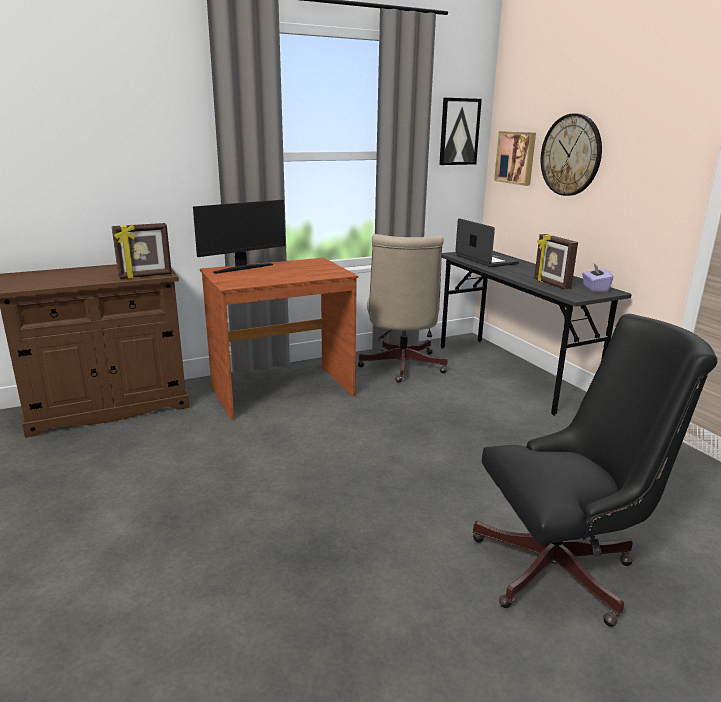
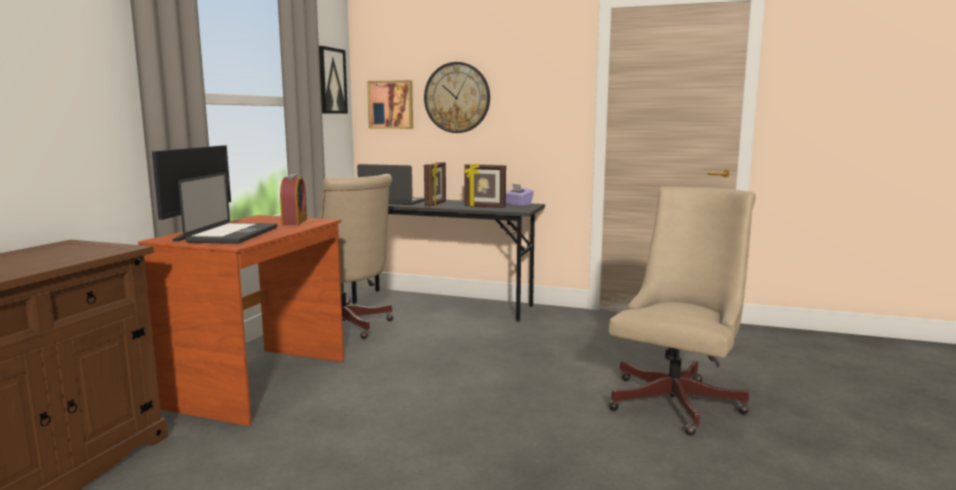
camera: 45 degrees left, 10 degrees down
picture frame [112,223,172,279] -> picture frame moved to [424,162,446,206]
black office chair [473,314,717,627] -> beige office chair [608,187,756,435]
none -> laptop [178,172,277,244]
none -> alarm clock [280,174,307,225]

